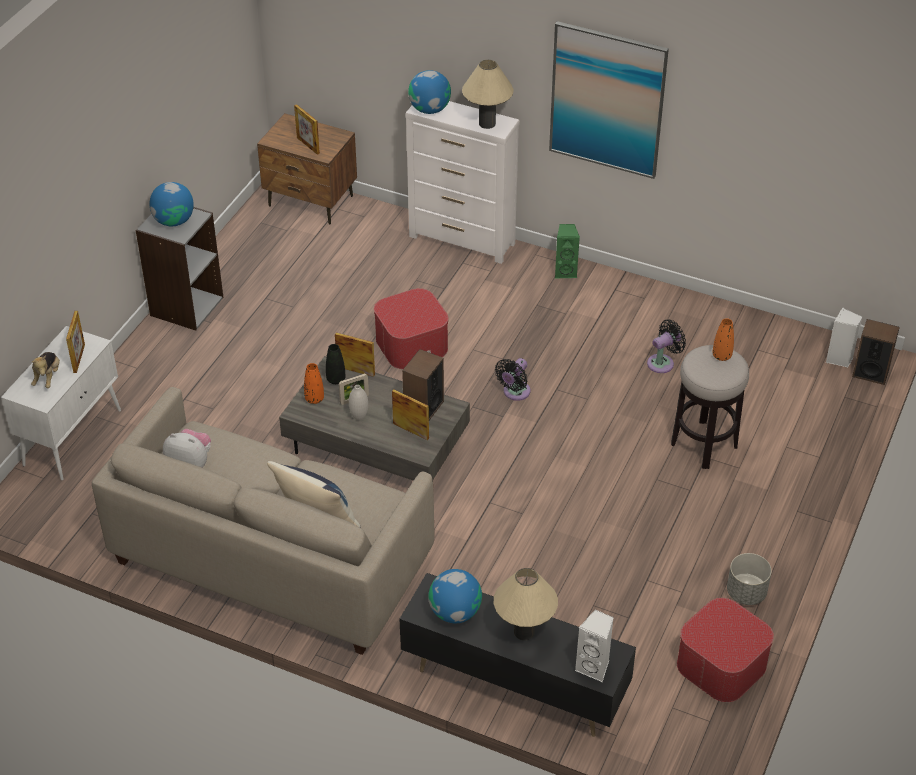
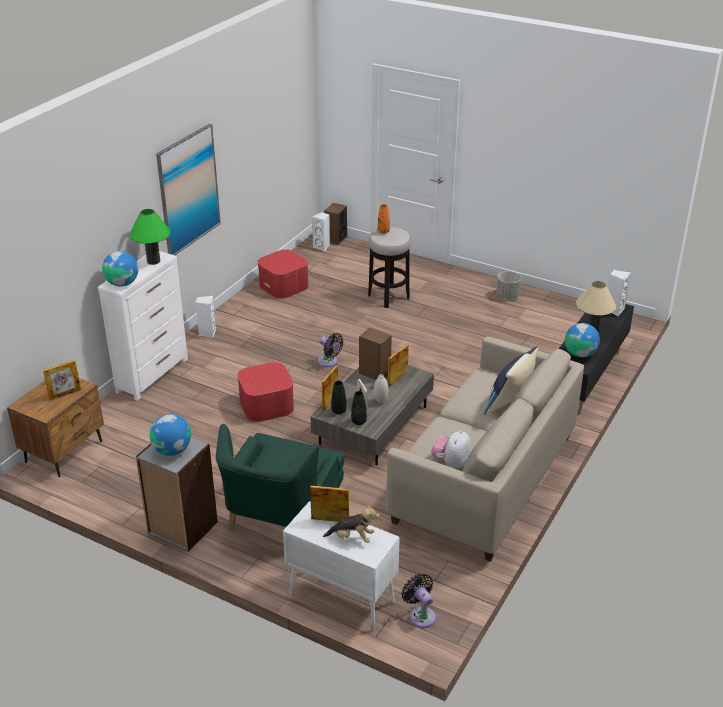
camera: 85 degrees left, 10 degrees down
orange vase [304,363,324,404] -> black vase [351,391,367,425]
beige table lamp [462,60,514,129] -> green table lamp [130,209,171,265]
green speaker [555,224,580,278] -> white speaker [195,296,217,338]
black fan [647,320,686,373] -> black fan moved to [402,574,436,628]
ottoman [677,598,774,702] -> ottoman moved to [257,249,309,299]
none -> green armchair [216,424,344,532]

